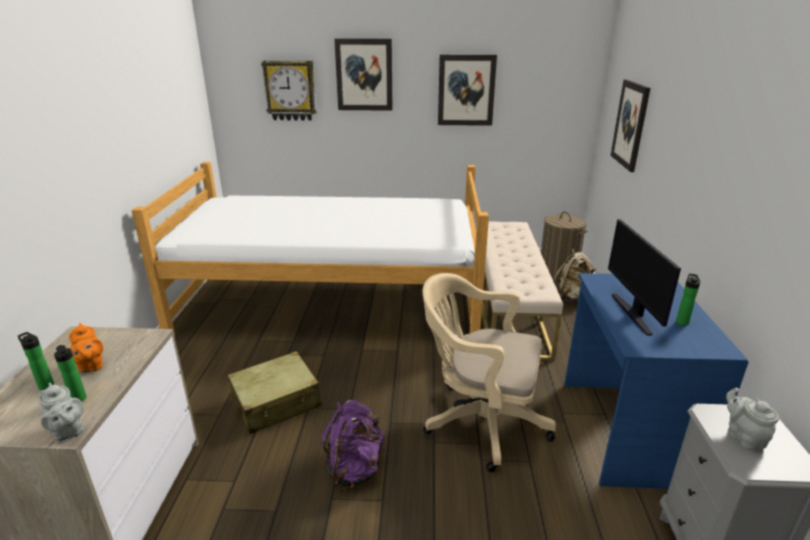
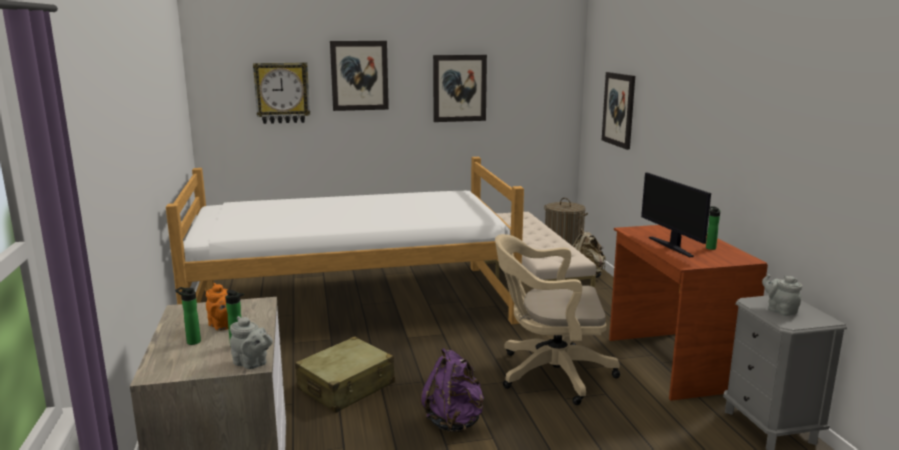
camera: 15 degrees left, 10 degrees down
blue desk [564,273,749,489] -> brown desk [609,225,768,401]

